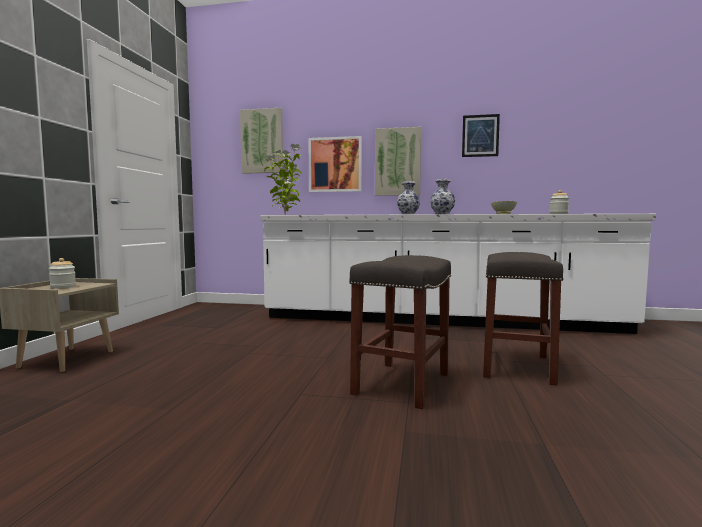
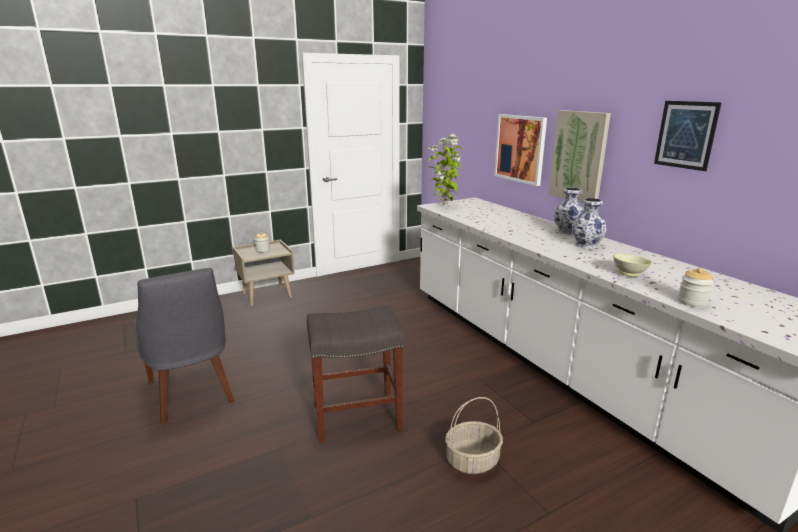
camera: 50 degrees right, 15 degrees up
picture [240,108,283,174] -> none
grey stool [483,252,564,386] -> basket [445,397,503,474]
none -> grey chair [133,268,235,425]

